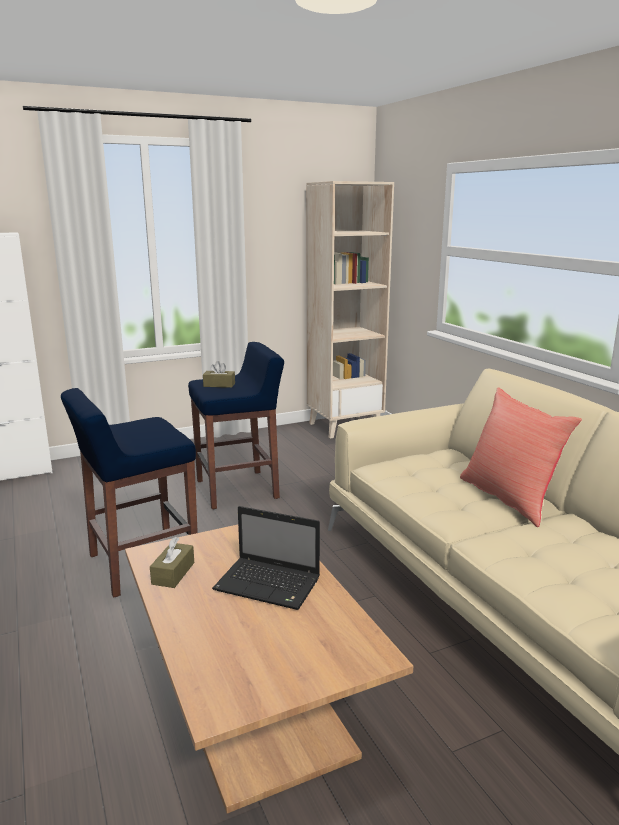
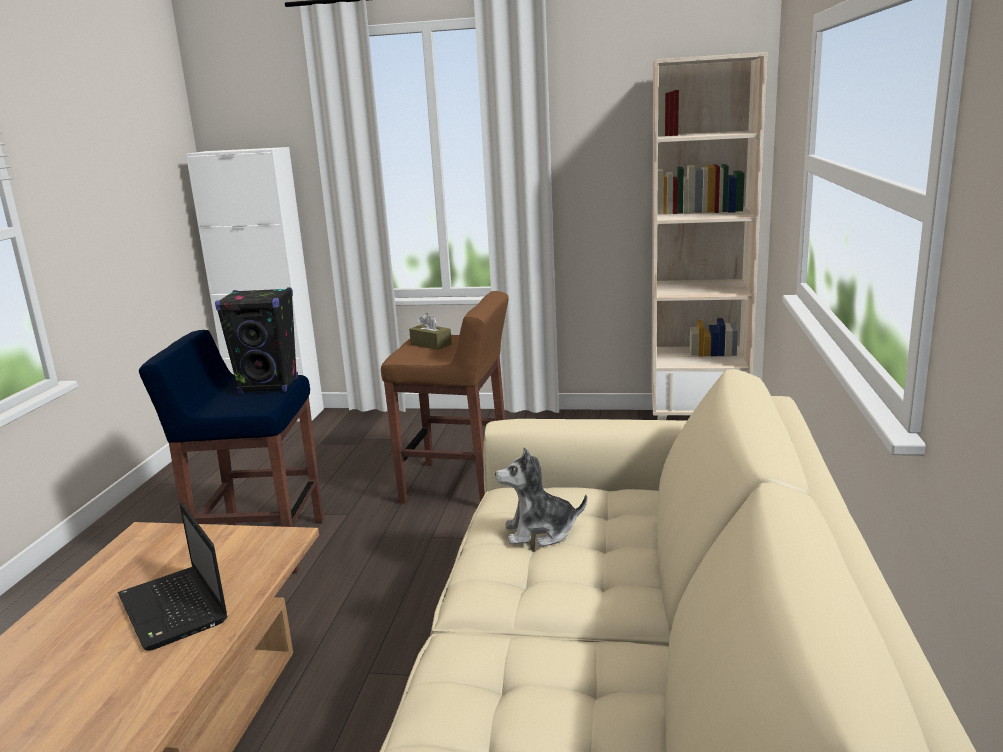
camera: 35 degrees right, 0 degrees up
brown tissue box [150,537,194,588] -> none
blue stool [188,342,284,510] -> brown stool [381,291,509,504]
red pillow [460,388,582,527] -> none
none -> black speaker [215,287,298,393]
none -> plush toy [495,447,587,547]

